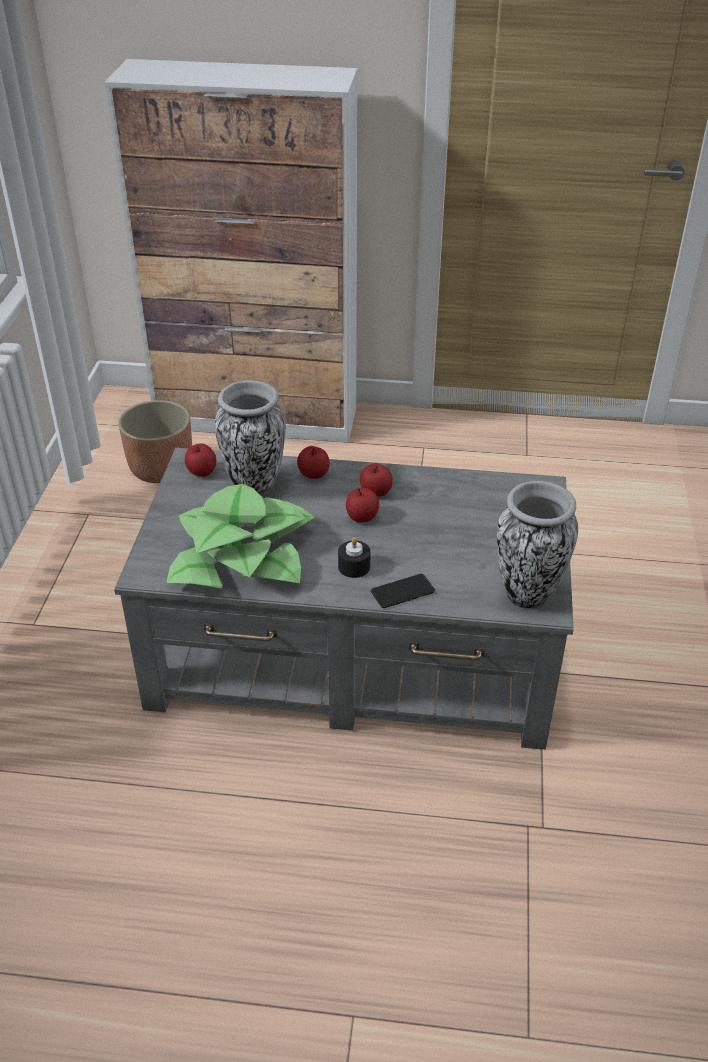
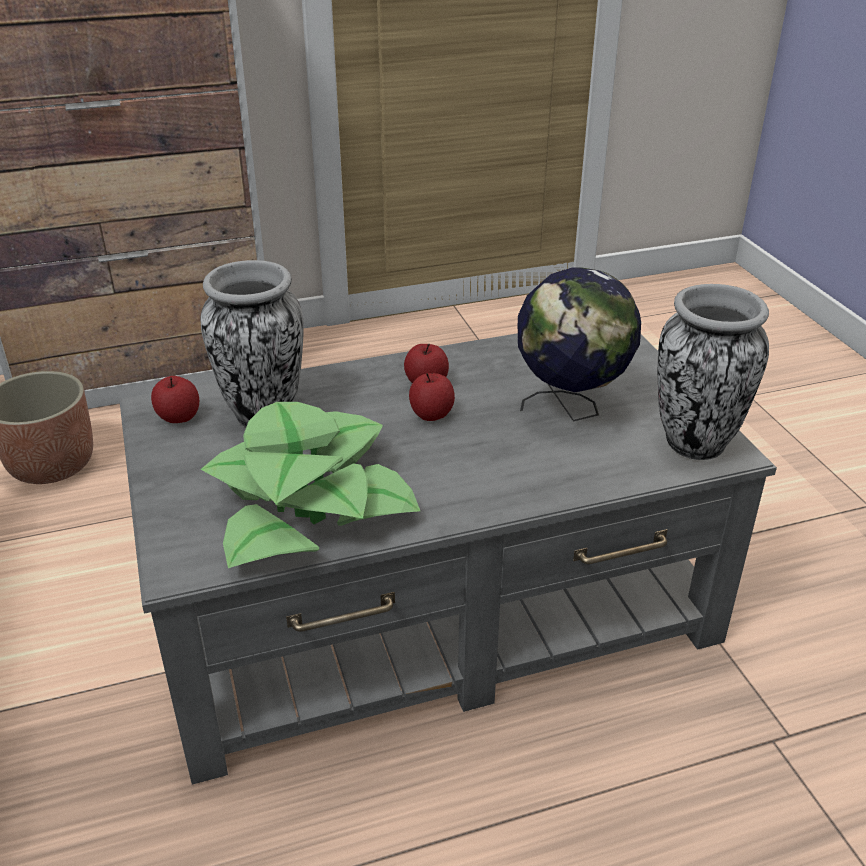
camera: 25 degrees left, 5 degrees down
apple [297,446,330,479] -> none
black candle [338,537,370,578] -> none
phone [371,574,435,608] -> none
none -> globe [518,267,641,421]

